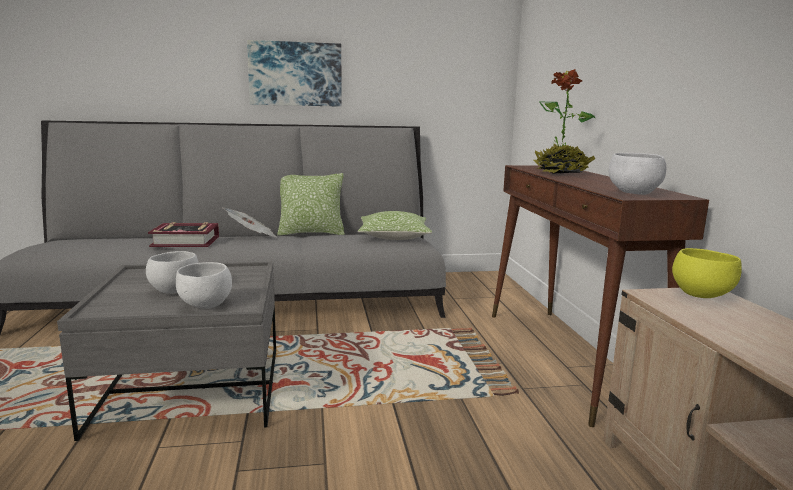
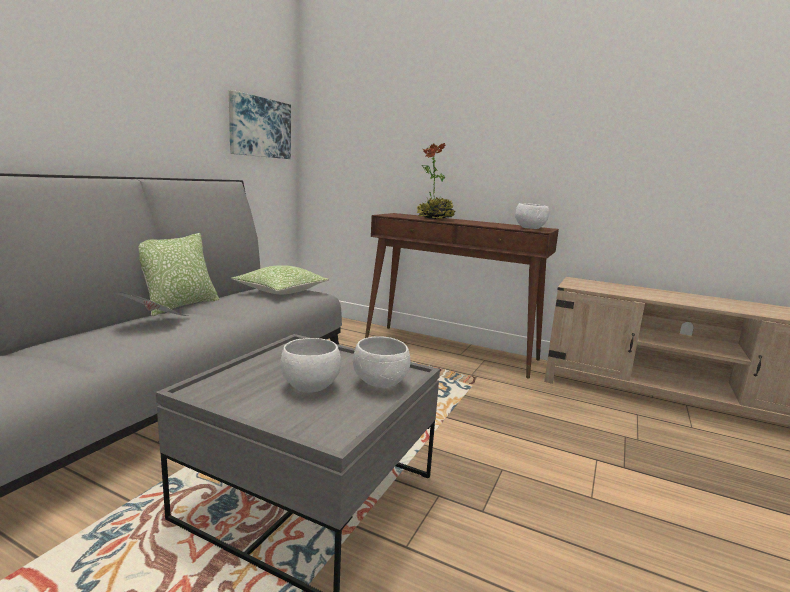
camera: 55 degrees left, 0 degrees up
book [148,222,219,247] -> none
picture [247,40,342,107] -> picture moved to [229,90,291,159]
yellow bowl [672,248,742,298] -> none

